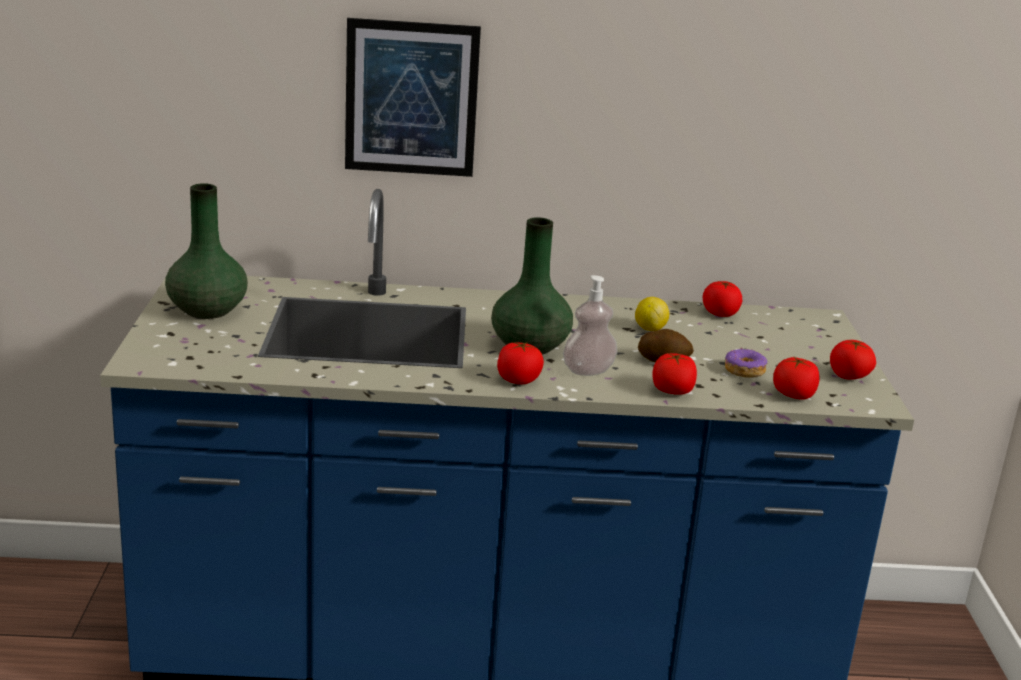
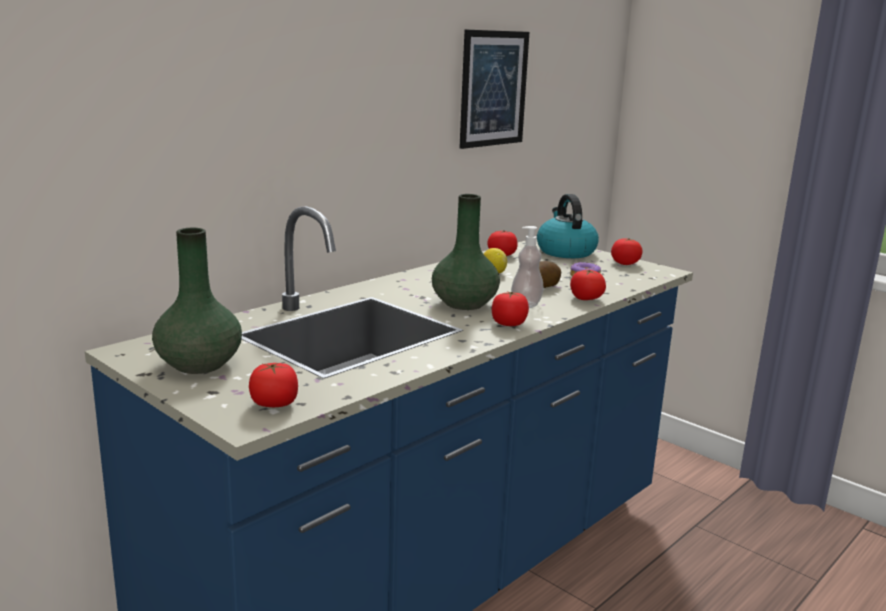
camera: 45 degrees left, 5 degrees down
picture [345,18,481,177] -> picture moved to [460,30,529,149]
tomato [773,357,819,400] -> tomato moved to [249,363,298,407]
none -> kettle [537,194,599,258]

